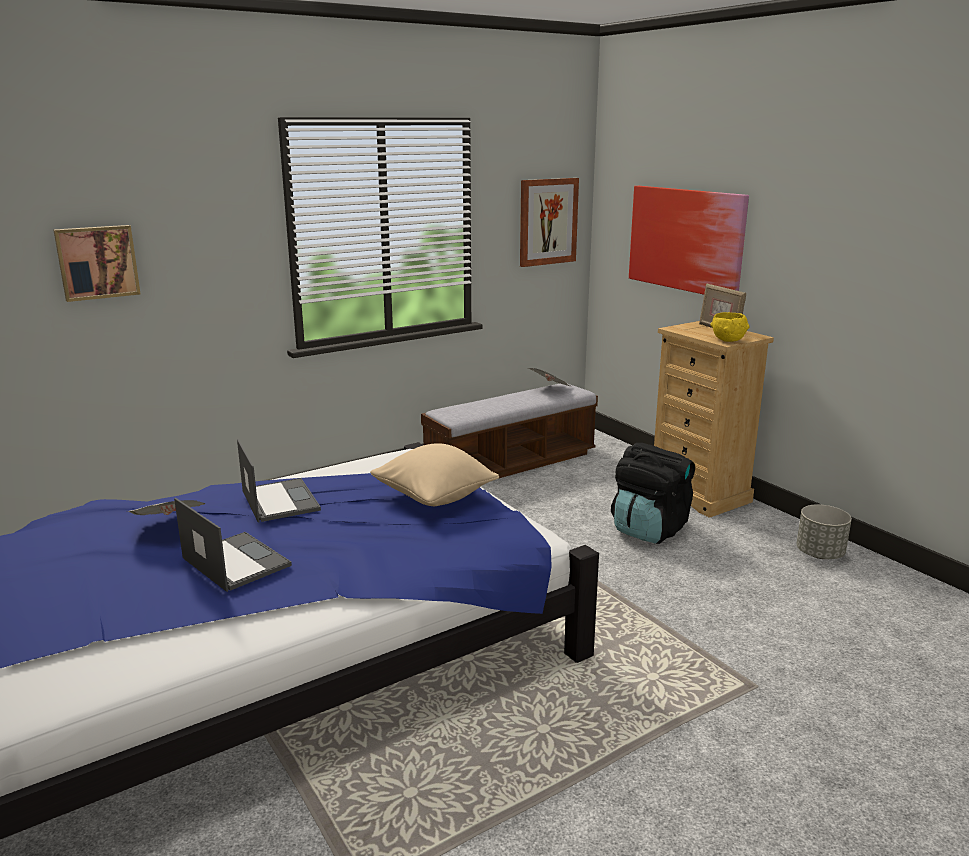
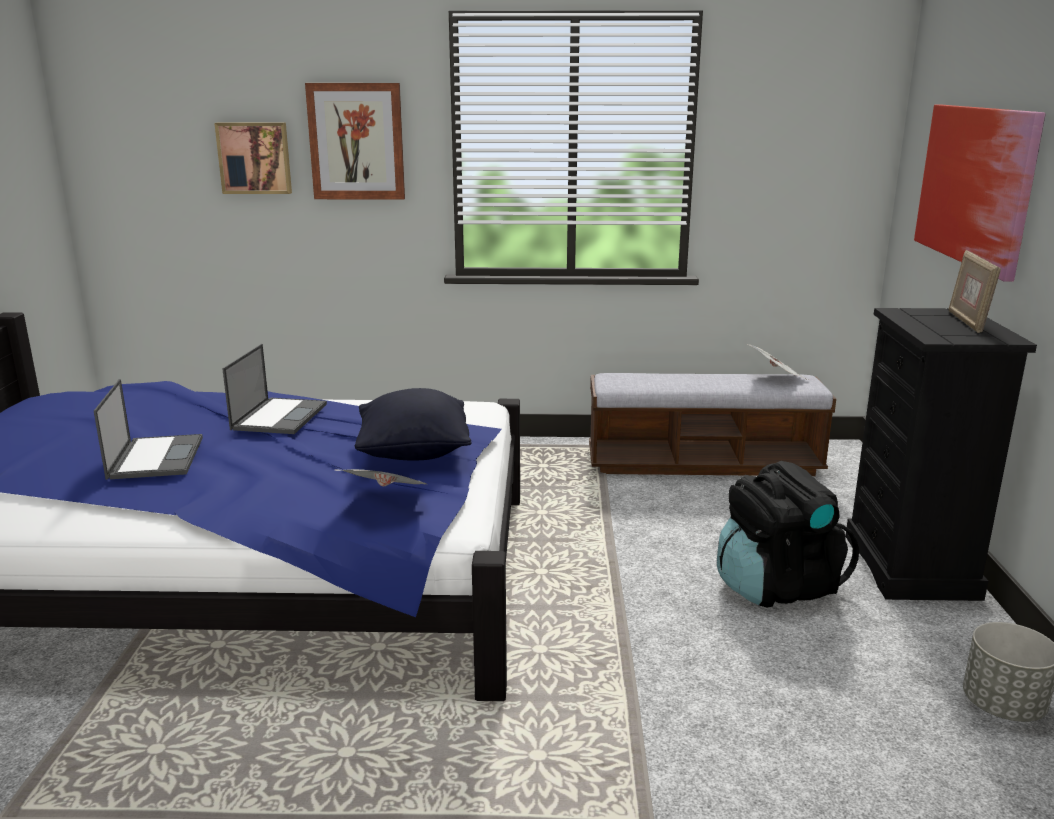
camera: 35 degrees right, 0 degrees up
newspaper [127,500,205,515] -> newspaper moved to [335,469,427,486]
beige pillow [370,443,499,506] -> black pillow [355,388,472,460]
picture [520,178,579,267] -> picture moved to [305,83,405,200]
beige dresser [654,321,774,518] -> black dresser [845,308,1037,601]
yellow bowl [710,312,749,342] -> none

